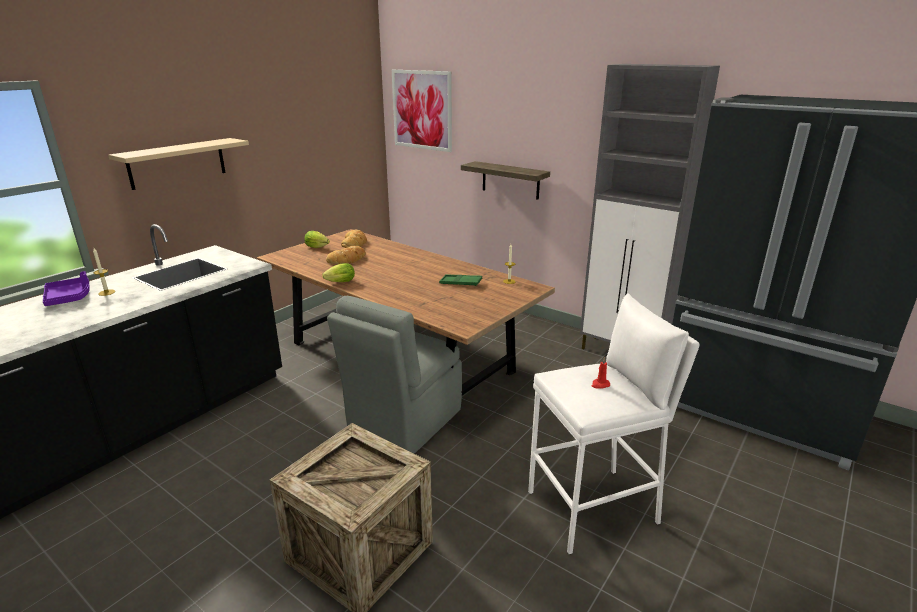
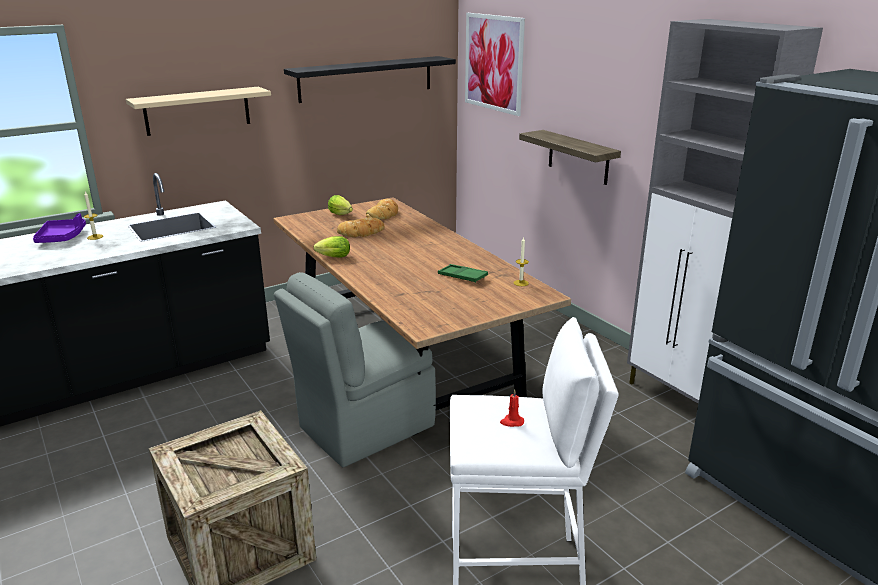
camera: 20 degrees right, 0 degrees up
none -> black shelf [284,56,456,103]

